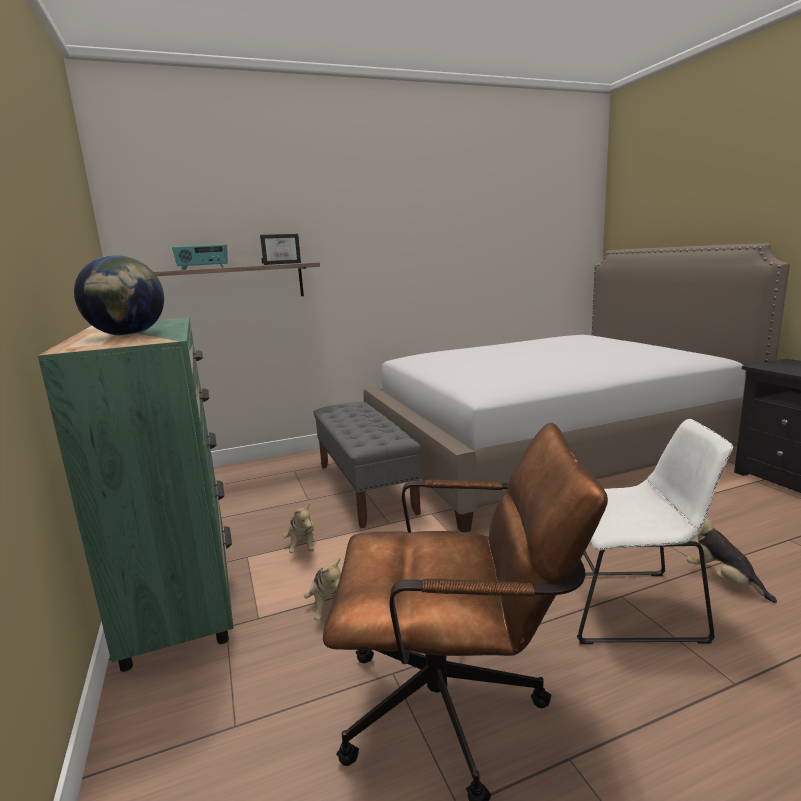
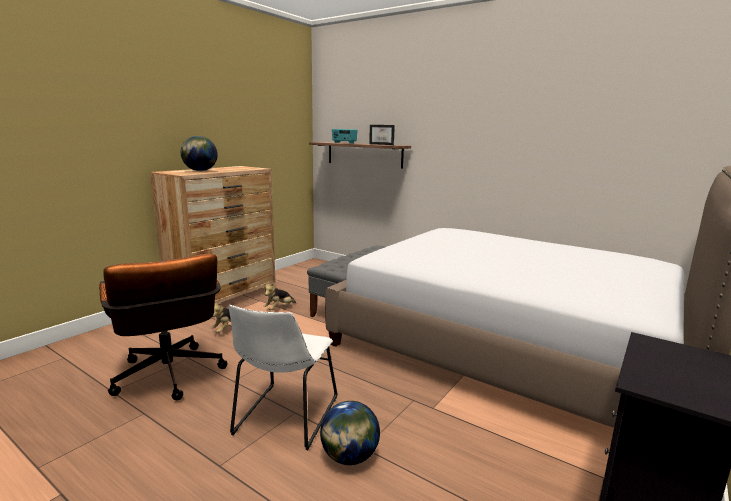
camera: 55 degrees right, 0 degrees up
green dresser [38,317,233,672] -> brown dresser [150,166,275,304]
white chair [577,419,733,644] -> white chair turned 45 degrees clockwise [229,305,338,450]
plush toy [686,518,777,603] -> globe [320,401,380,465]

